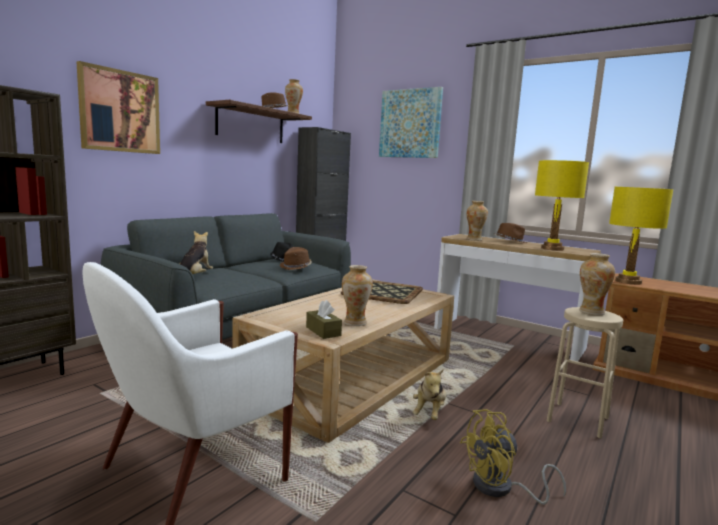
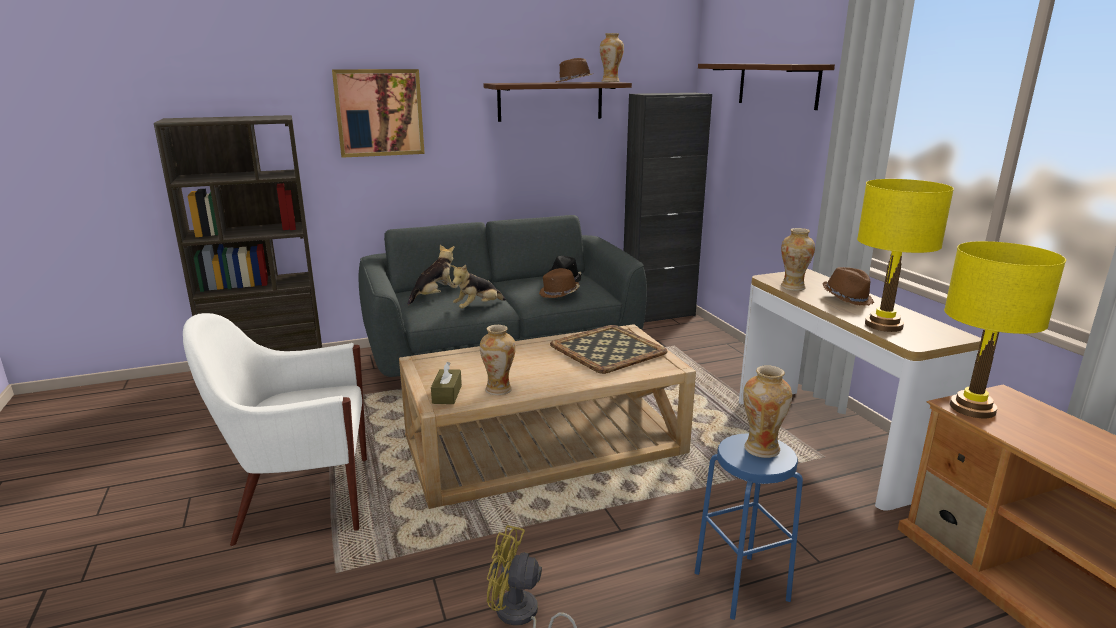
camera: 35 degrees right, 10 degrees up
picture [379,87,443,158] -> shelf [698,64,835,110]
plush toy [413,369,446,420] -> plush toy moved to [451,265,506,309]
beige stool [547,307,623,438] -> blue stool [694,434,803,620]

